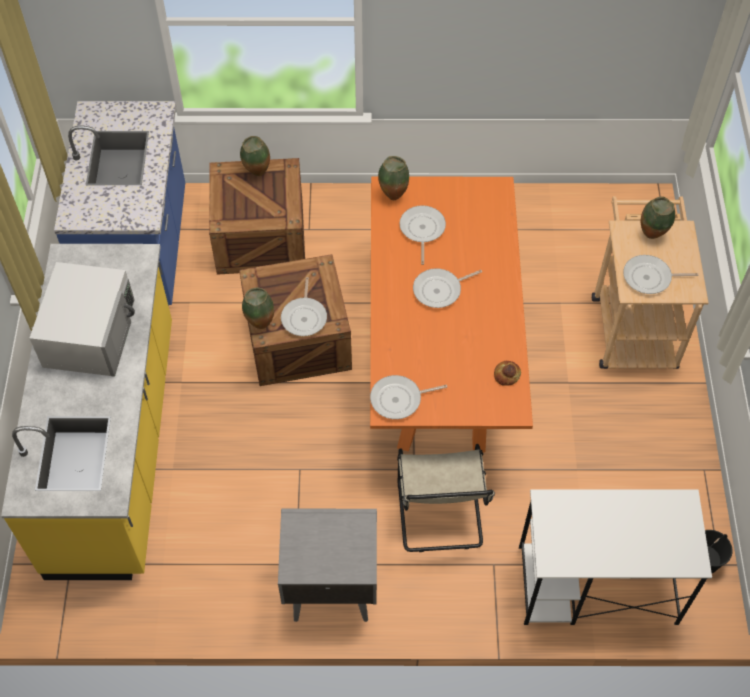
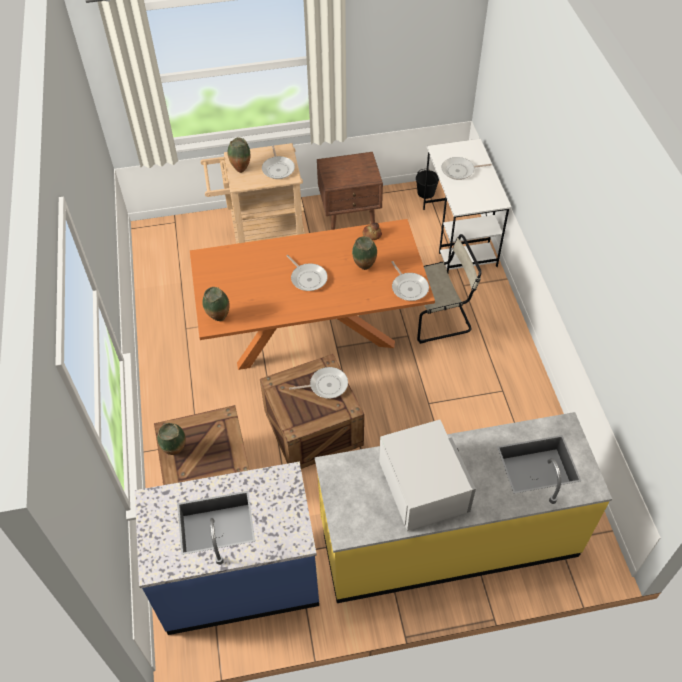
camera: 100 degrees left, 5 degrees down
white microwave [30,262,135,377] -> white microwave turned 75 degrees clockwise [379,420,476,531]
vase [242,288,274,329] -> vase moved to [352,236,377,270]
grey nightstand [278,509,377,622] -> none
frying pan [399,205,446,265] -> frying pan moved to [441,157,492,180]
none -> brown nightstand [317,152,383,230]

